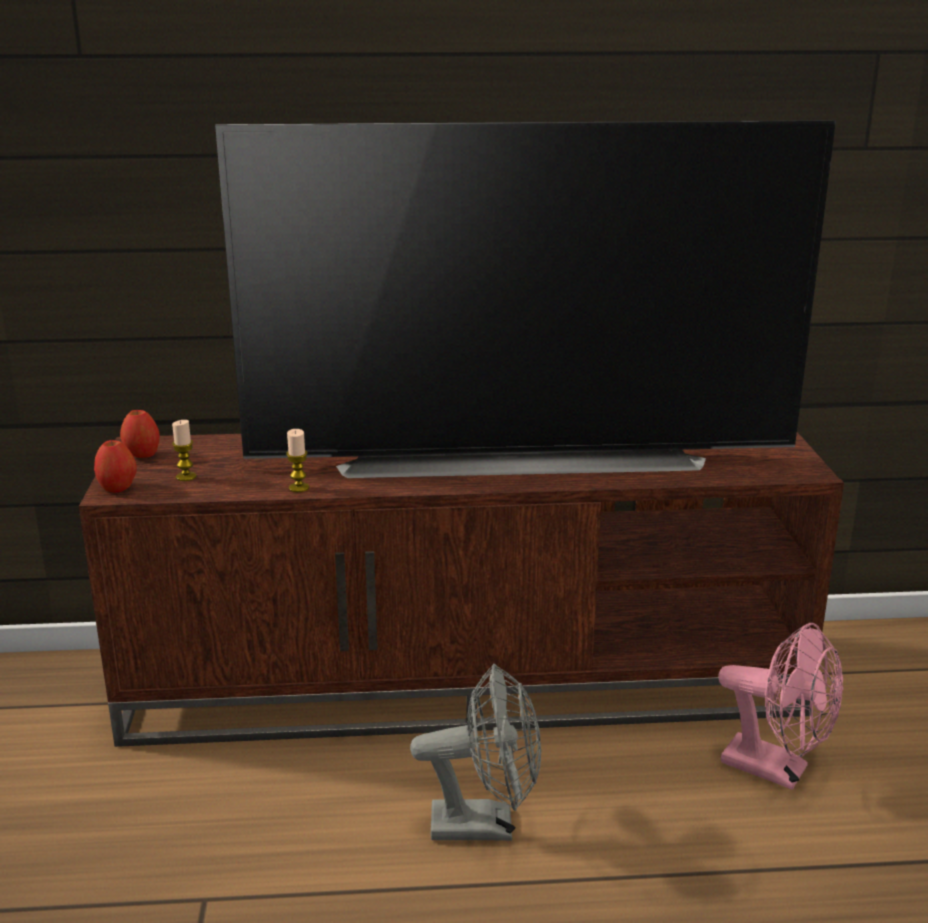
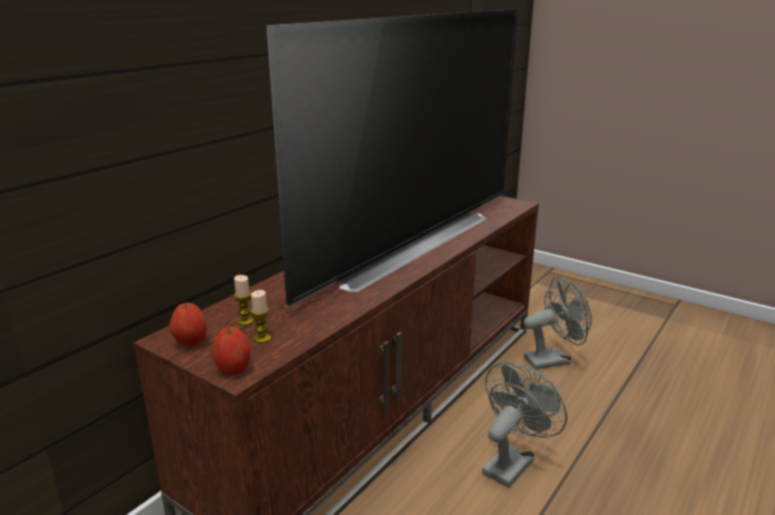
camera: 50 degrees left, 0 degrees up
candle [286,429,309,492] -> candle moved to [234,275,254,326]
pink fan [718,623,843,790] -> grey fan [524,277,592,370]

